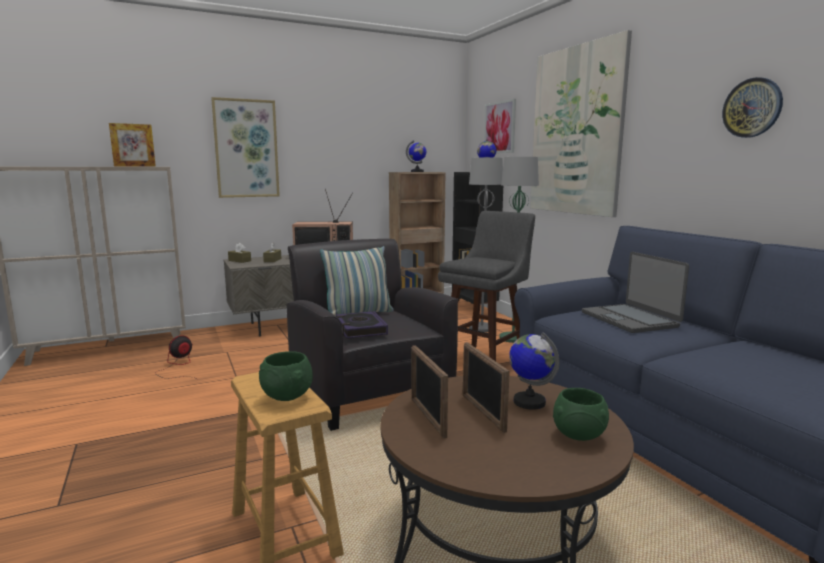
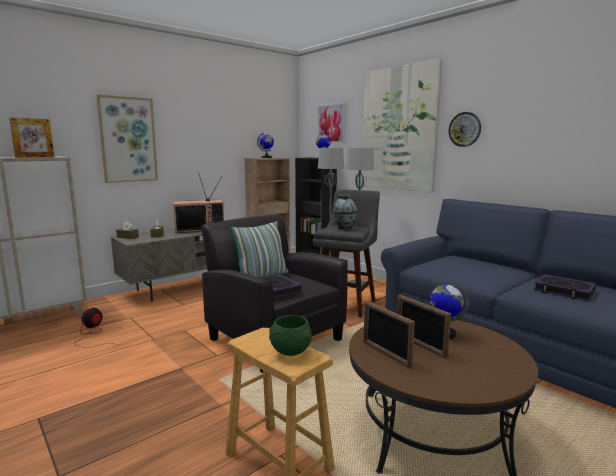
camera: 15 degrees left, 0 degrees up
green bowl [553,388,609,441] -> none
laptop [582,252,689,333] -> none
wall clock [722,77,783,138] -> wall clock moved to [448,112,481,147]
none -> vase [333,194,357,230]
none -> book [534,274,596,301]

